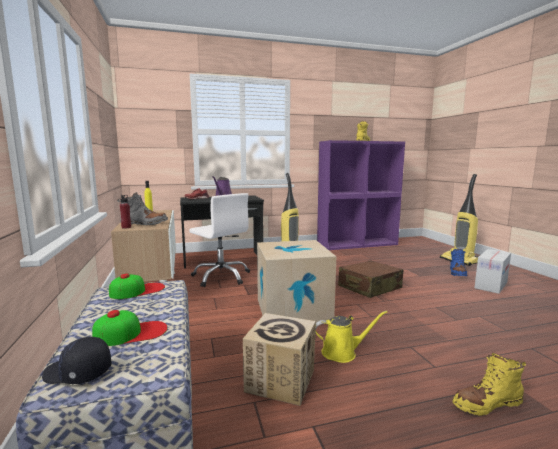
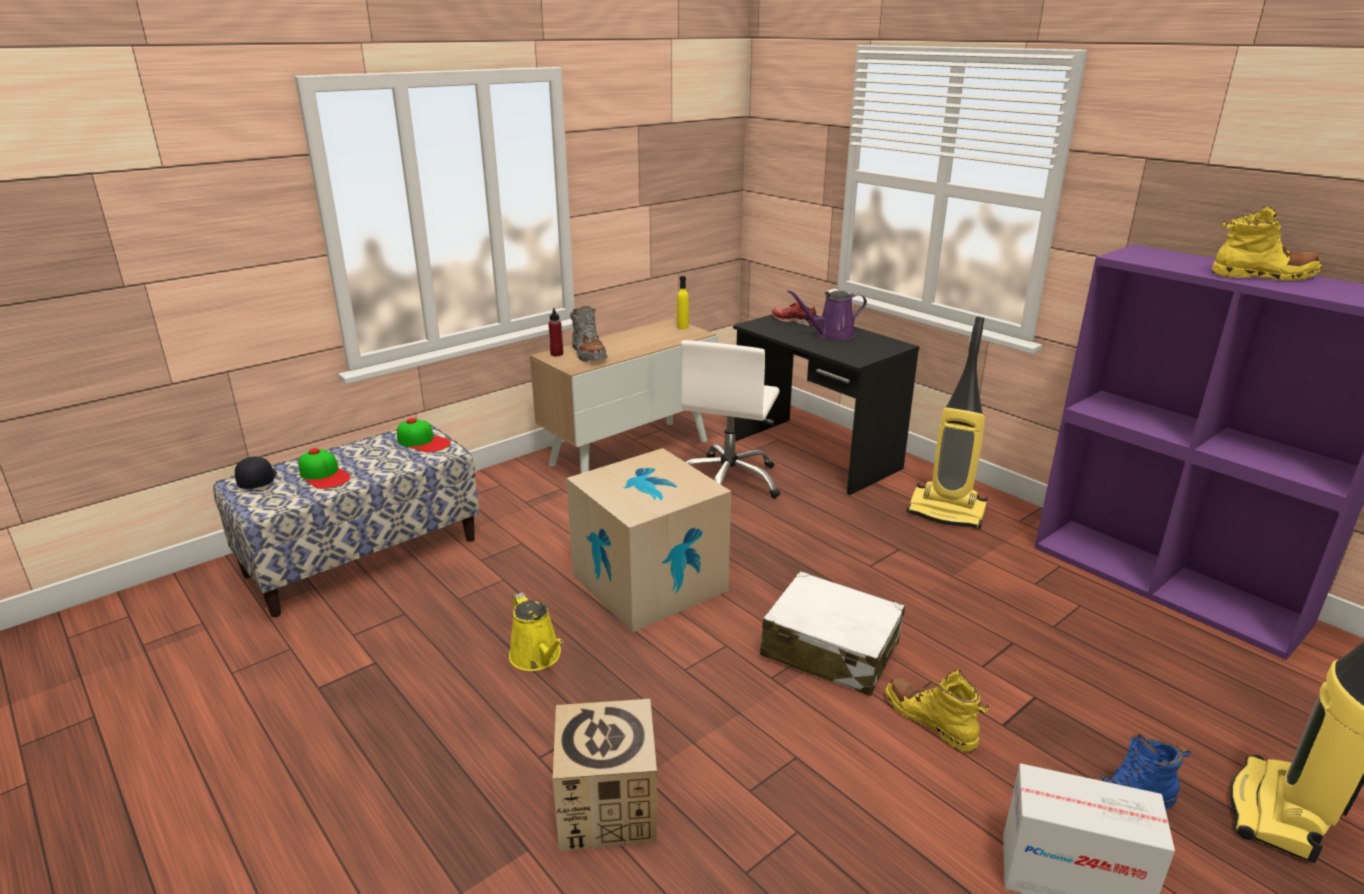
camera: 65 degrees right, 15 degrees up
cardboard box [243,313,316,406] -> cardboard box moved to [553,699,657,851]
brown suitcase [338,260,404,298] -> white suitcase [760,571,905,696]
yellow boot [452,353,526,416] -> yellow boot moved to [885,669,989,752]

